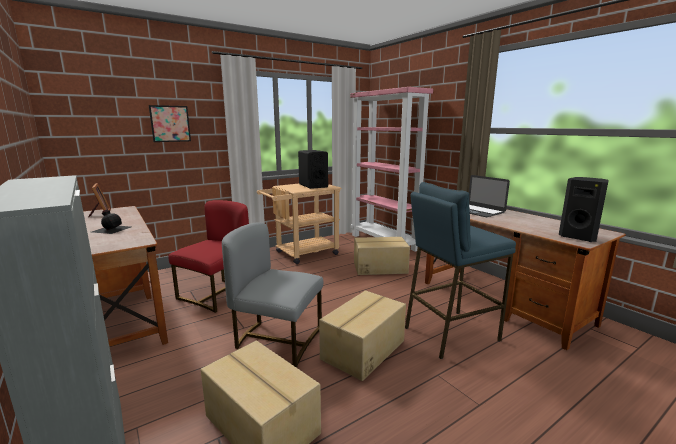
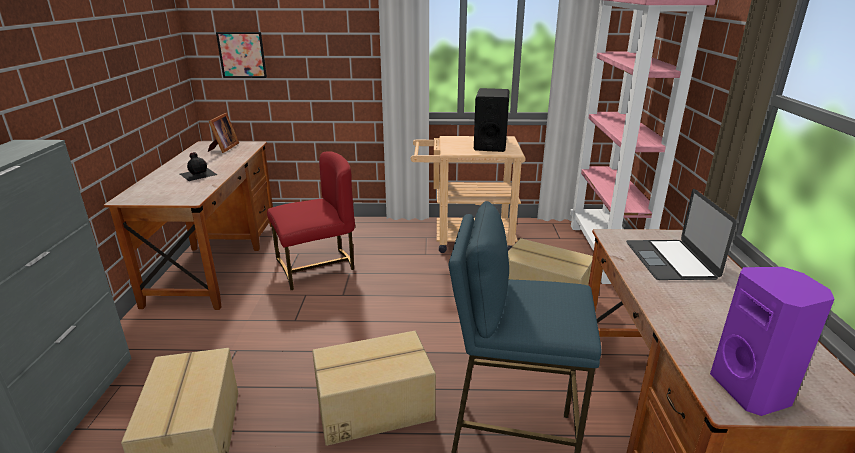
camera: 35 degrees right, 10 degrees up
picture [149,105,191,142] -> picture moved to [216,32,267,78]
grey chair [222,222,323,368] -> none
black speaker [559,177,608,242] -> purple speaker [710,267,835,416]

